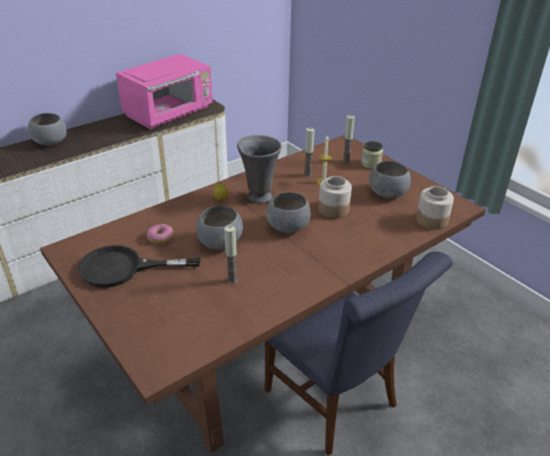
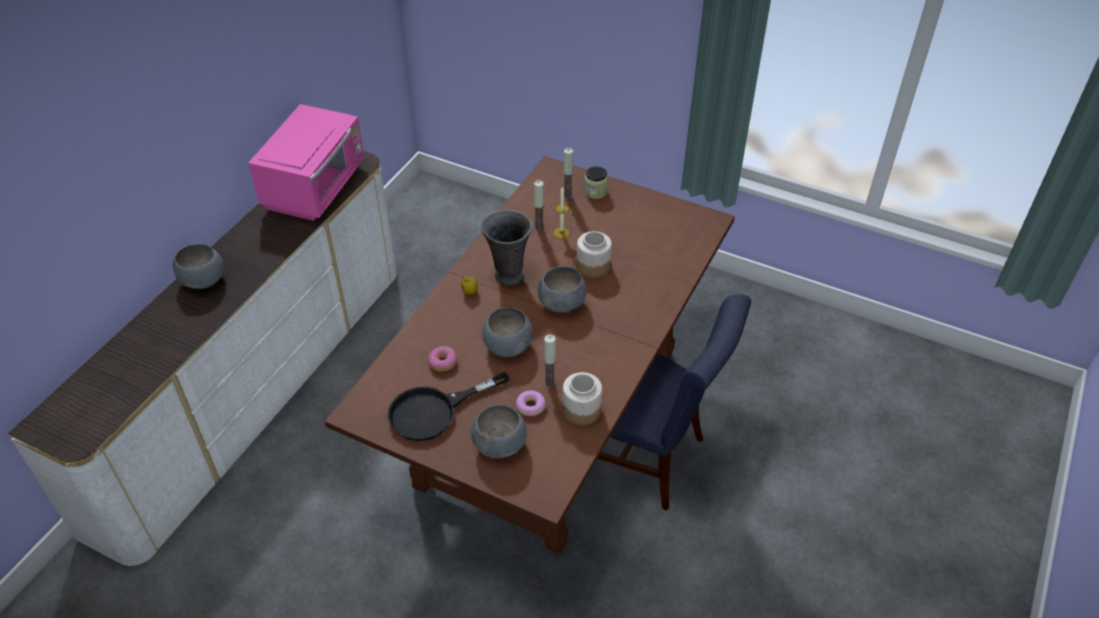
camera: 25 degrees left, 10 degrees up
grey bowl [369,161,411,198] -> grey bowl moved to [471,405,527,458]
jar [416,186,454,230] -> jar moved to [562,372,602,425]
none -> donut [516,391,546,416]

